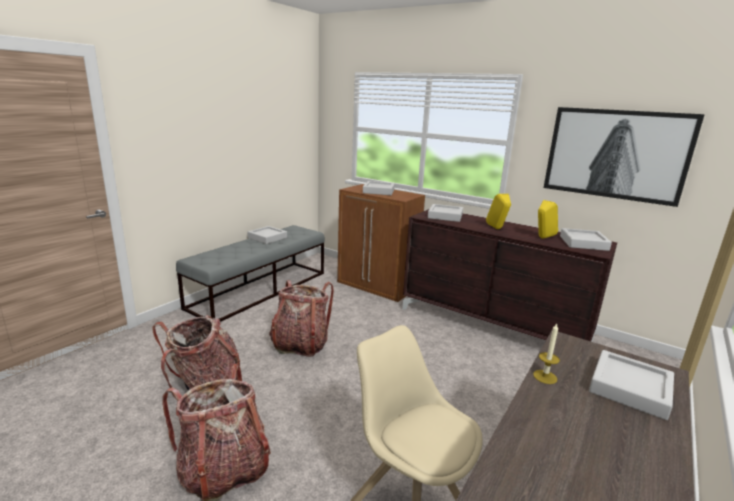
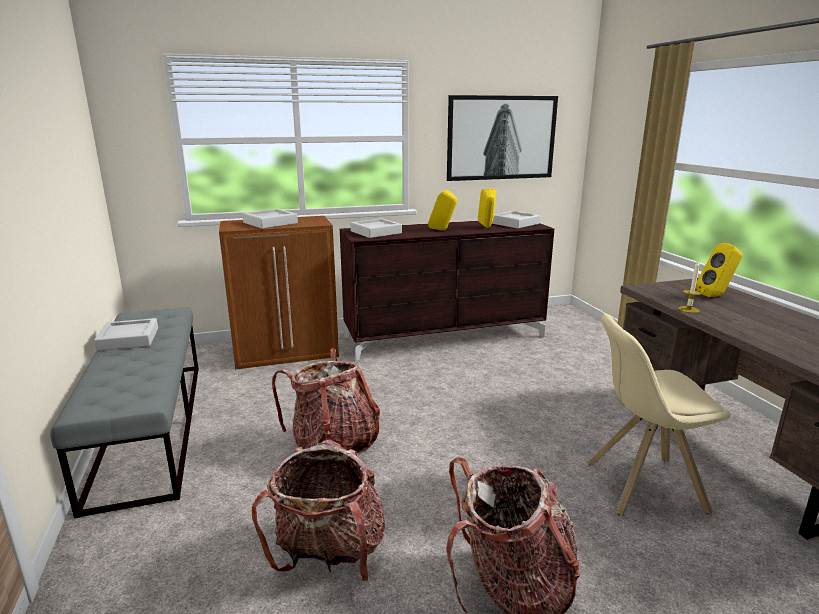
camera: 50 degrees left, 0 degrees up
grey tray [589,350,674,420] -> yellow speaker [696,243,743,297]

